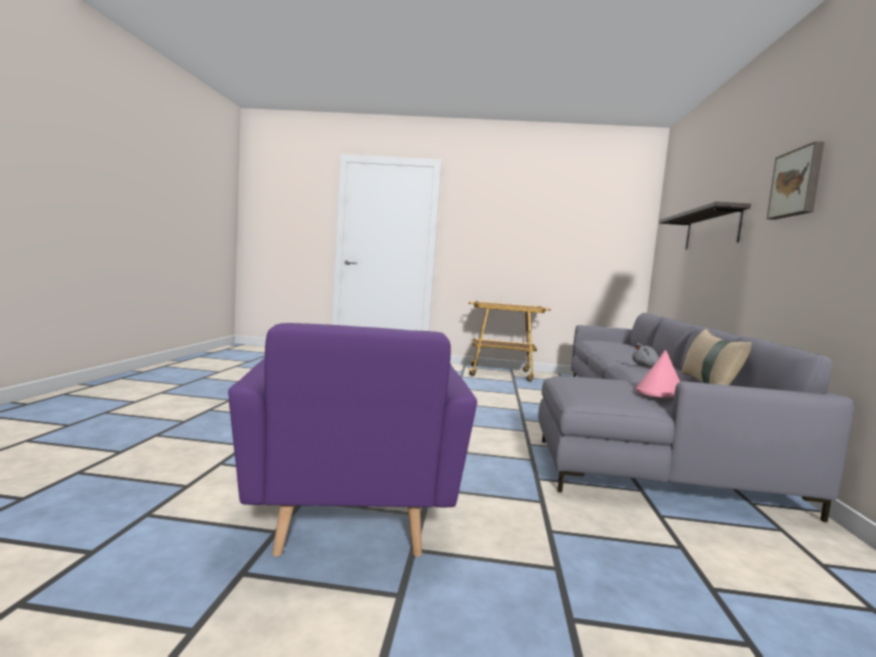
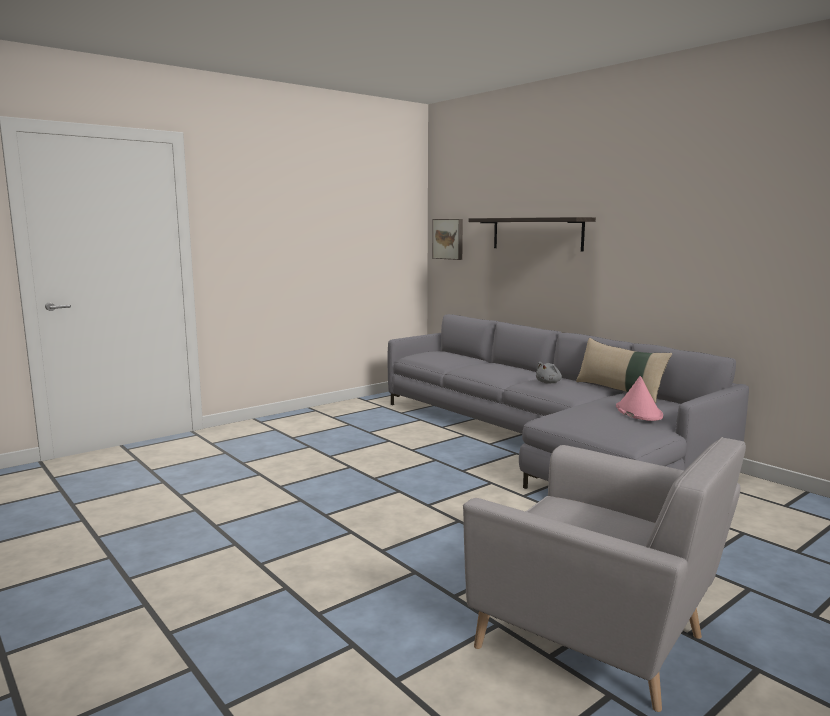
camera: 45 degrees left, 5 degrees up
purple armchair [228,323,477,556] -> grey armchair [463,437,746,712]
cart [466,301,551,382] -> none
picture [767,141,824,220] -> picture moved to [432,219,463,260]

